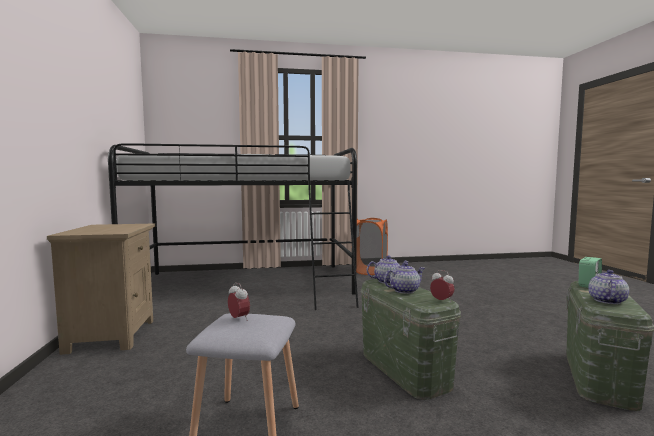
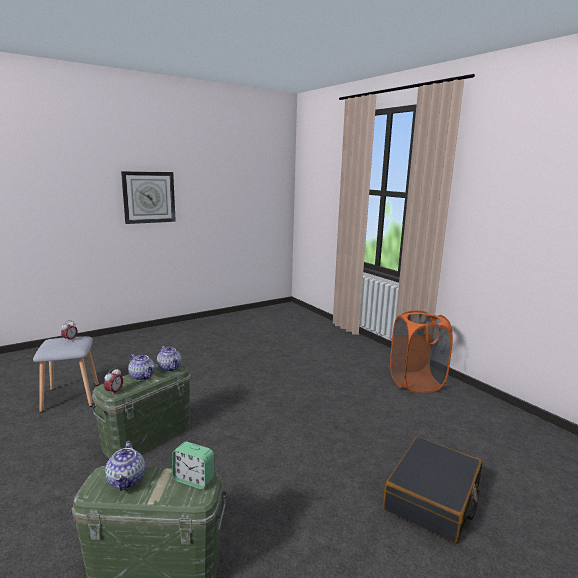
camera: 65 degrees right, 10 degrees up
beige nightstand [47,223,155,355] -> none
black bed [108,143,359,310] -> none
teapot [588,270,629,304] -> teapot turned 75 degrees clockwise [105,441,145,491]
none -> wall clock [121,171,176,224]
none -> black suitcase [383,437,482,543]

